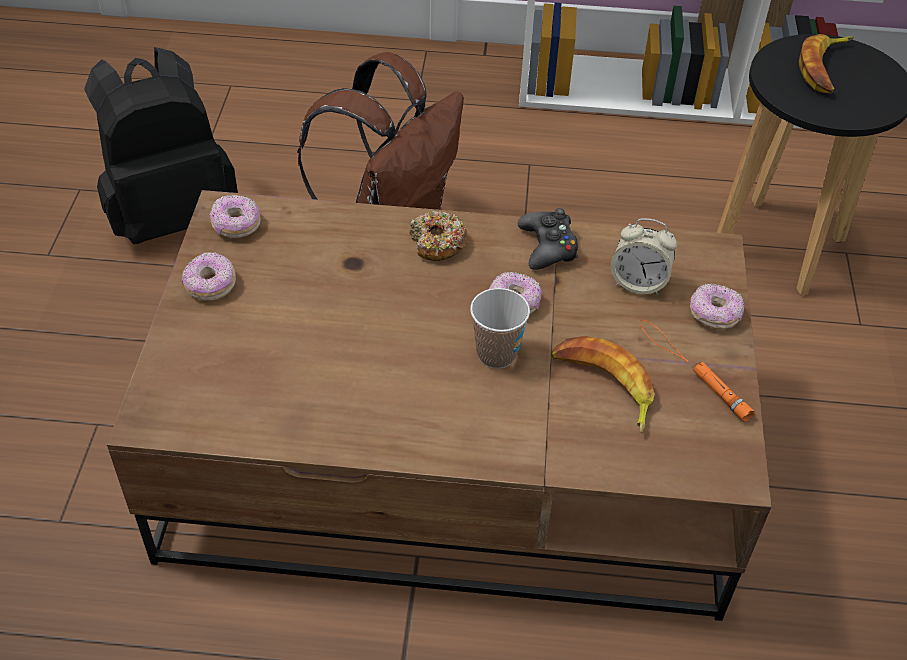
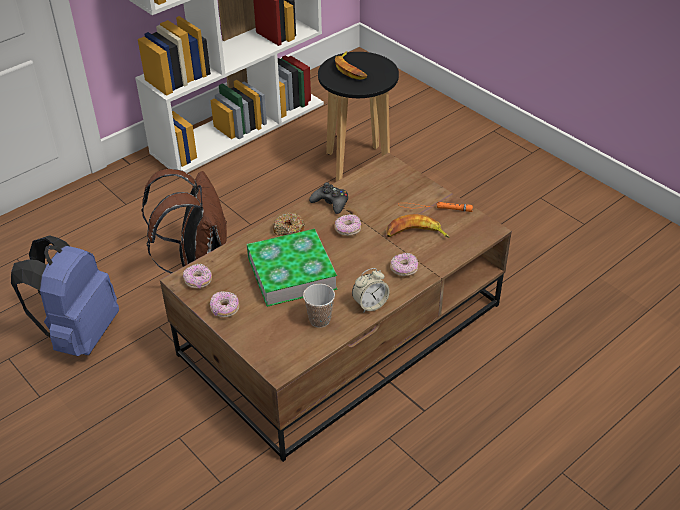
camera: 45 degrees left, 5 degrees down
black backpack [84,47,238,244] -> blue backpack [11,235,119,356]
cup [470,288,530,369] -> cup moved to [303,284,335,328]
alarm clock [611,218,677,295] -> alarm clock moved to [352,268,390,313]
donut [690,284,744,330] -> donut moved to [390,253,418,276]
none -> book [247,229,337,307]

